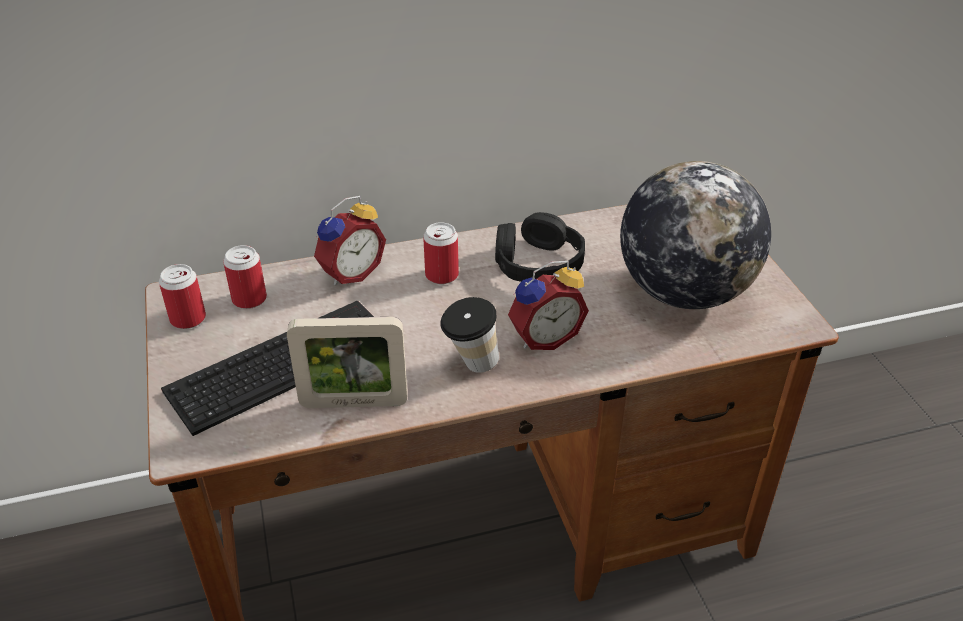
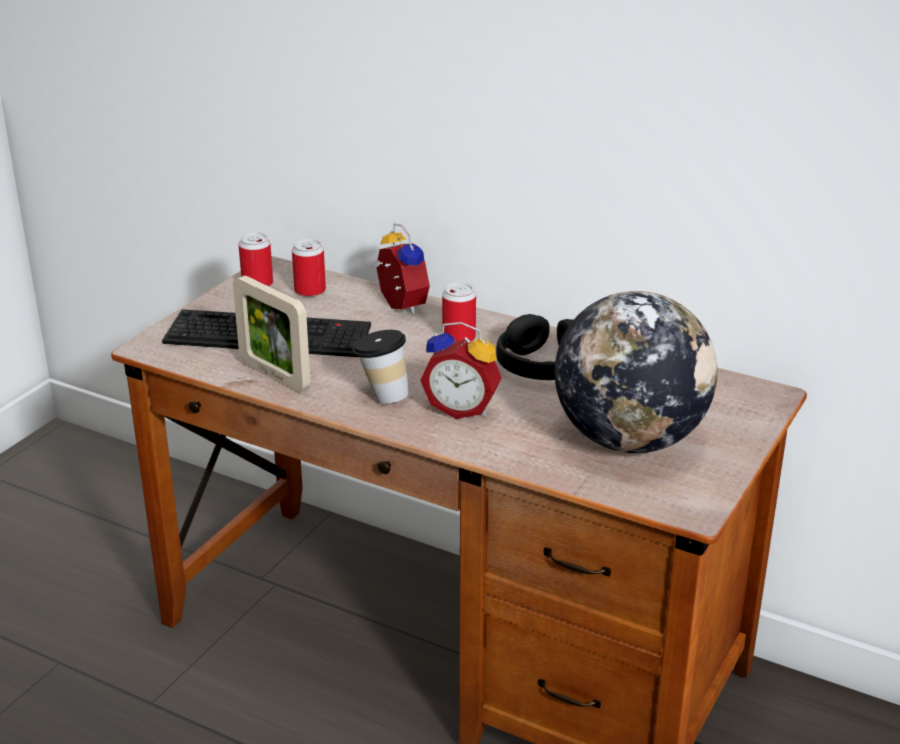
camera: 45 degrees right, 10 degrees down
alarm clock [314,196,386,286] -> alarm clock turned 120 degrees counterclockwise [373,223,430,315]

